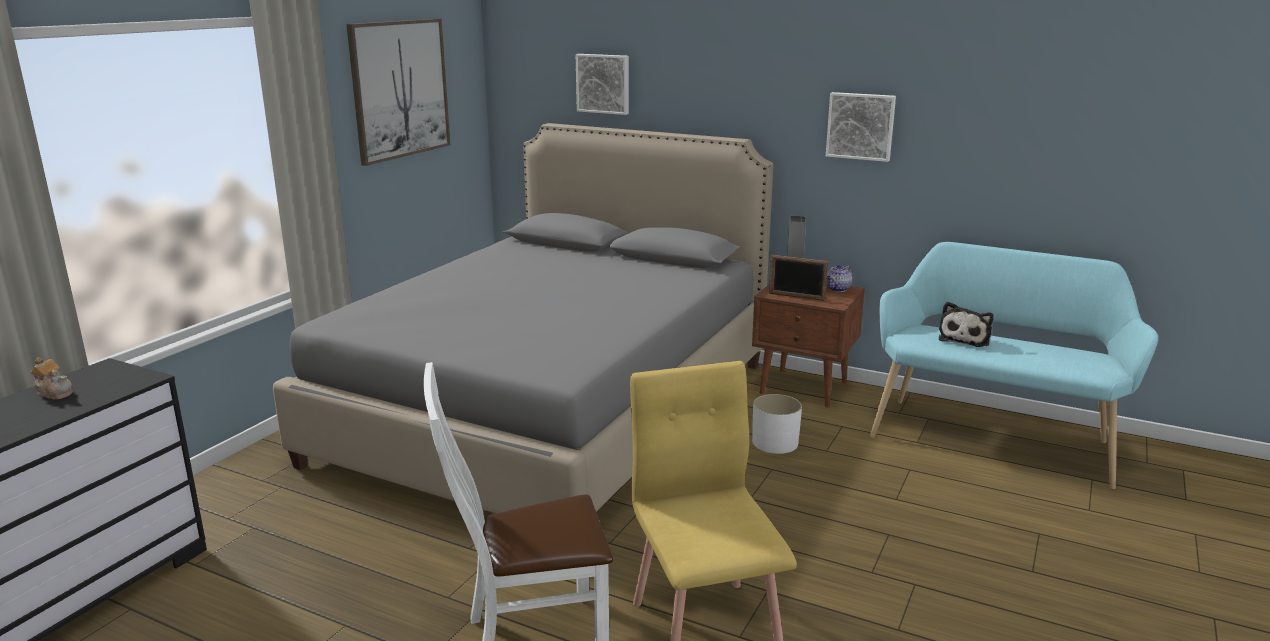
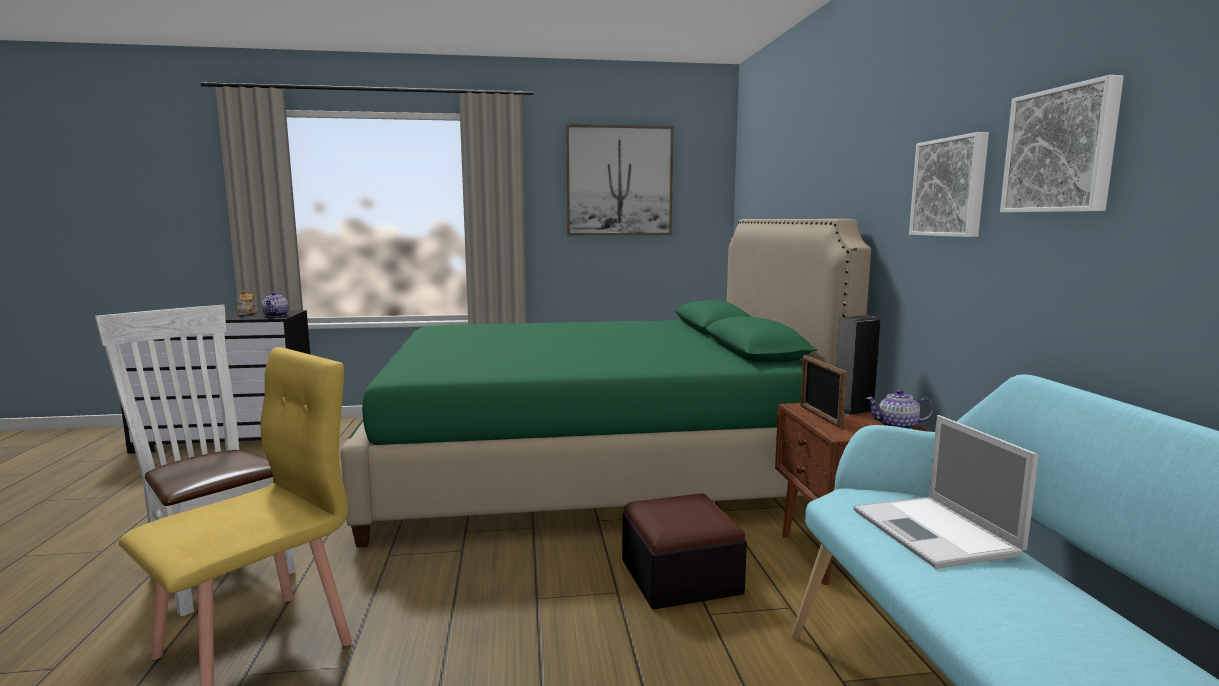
camera: 55 degrees right, 10 degrees down
grey bed [273,123,773,513] -> green bed [340,219,871,547]
picture [576,54,629,115] -> picture moved to [1000,75,1124,213]
white planter [752,394,802,454] -> ottoman [622,493,747,610]
plush toy [939,302,994,347] -> laptop [853,415,1039,569]
none -> teapot [262,292,289,317]

